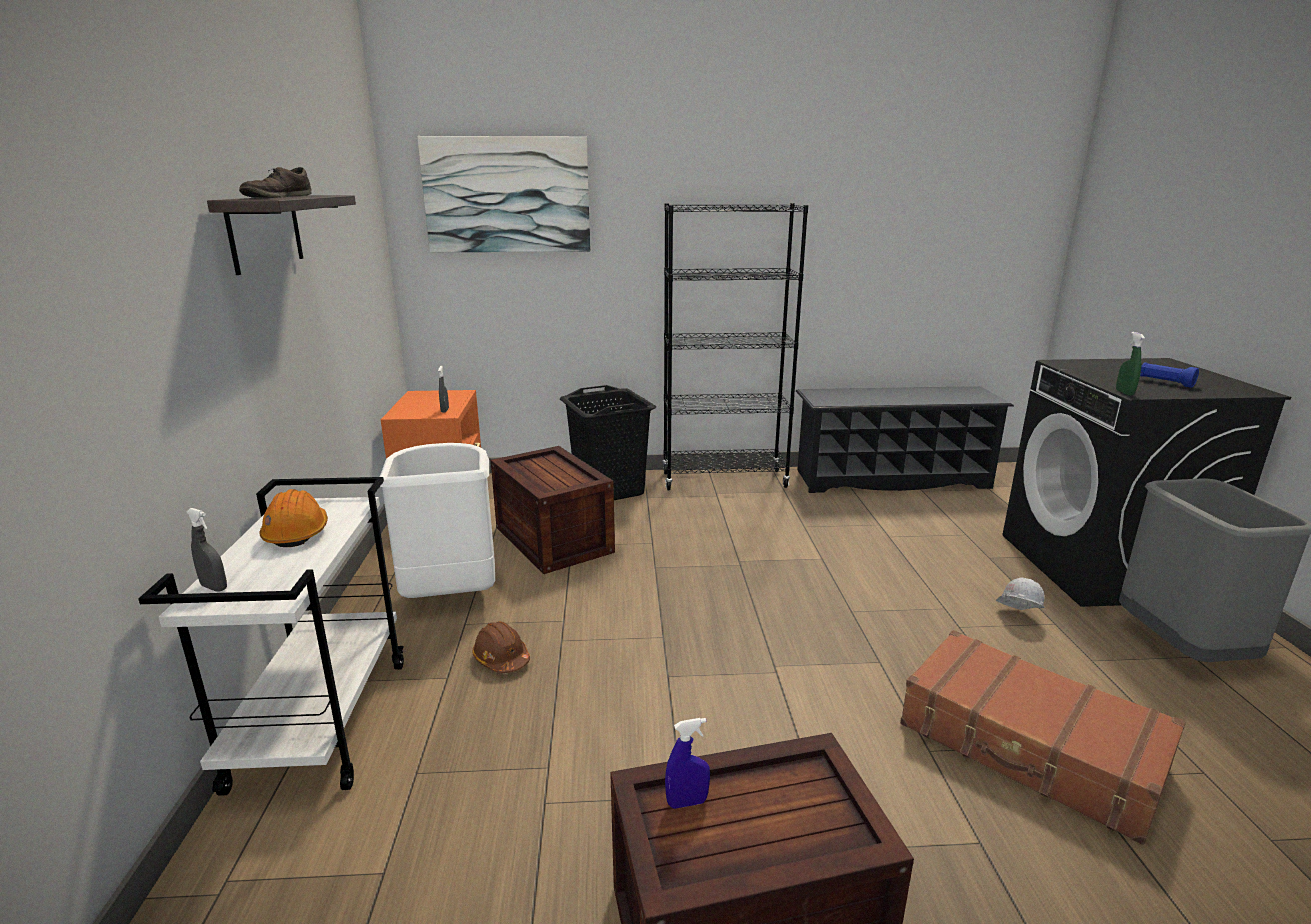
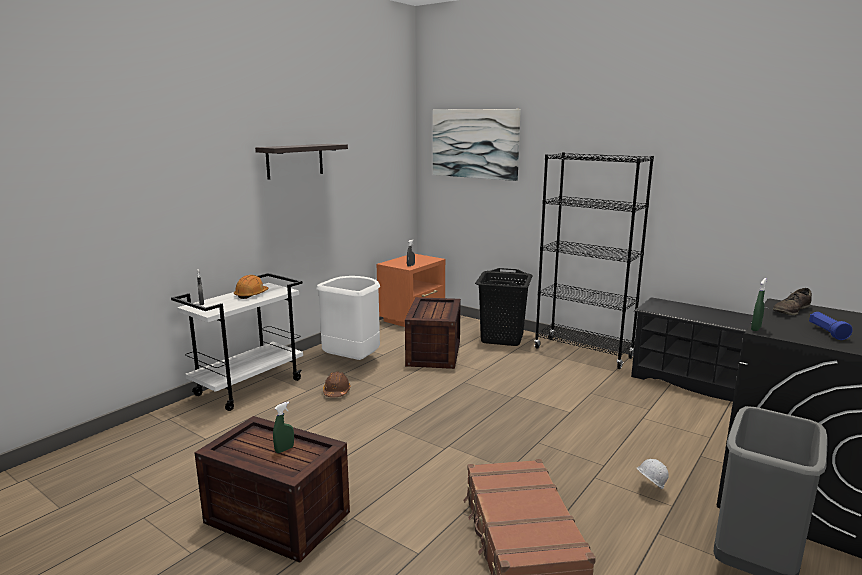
camera: 40 degrees right, 5 degrees down
brown shoe [239,167,312,198] -> brown shoe moved to [773,288,812,315]
blue spray bottle [665,718,710,809] -> none
none -> green spray bottle [273,402,294,453]

